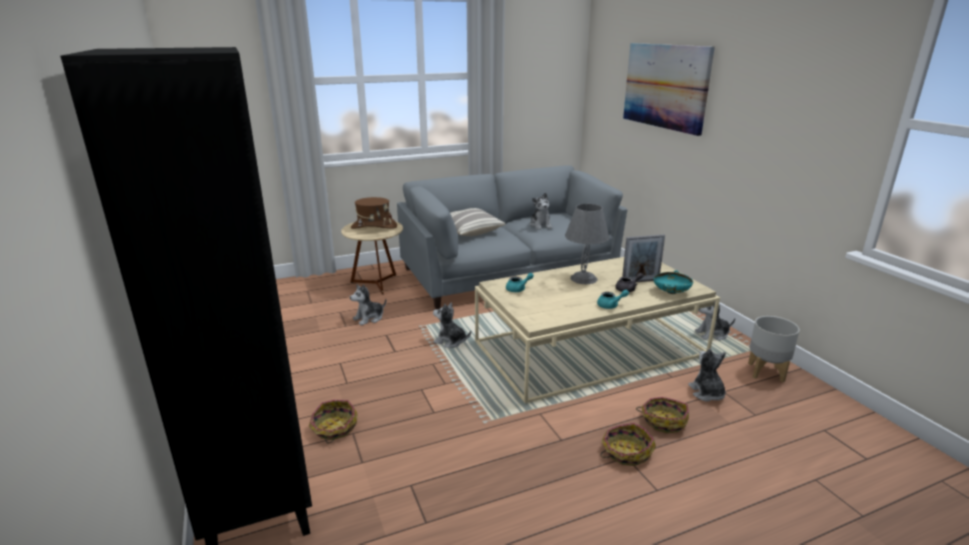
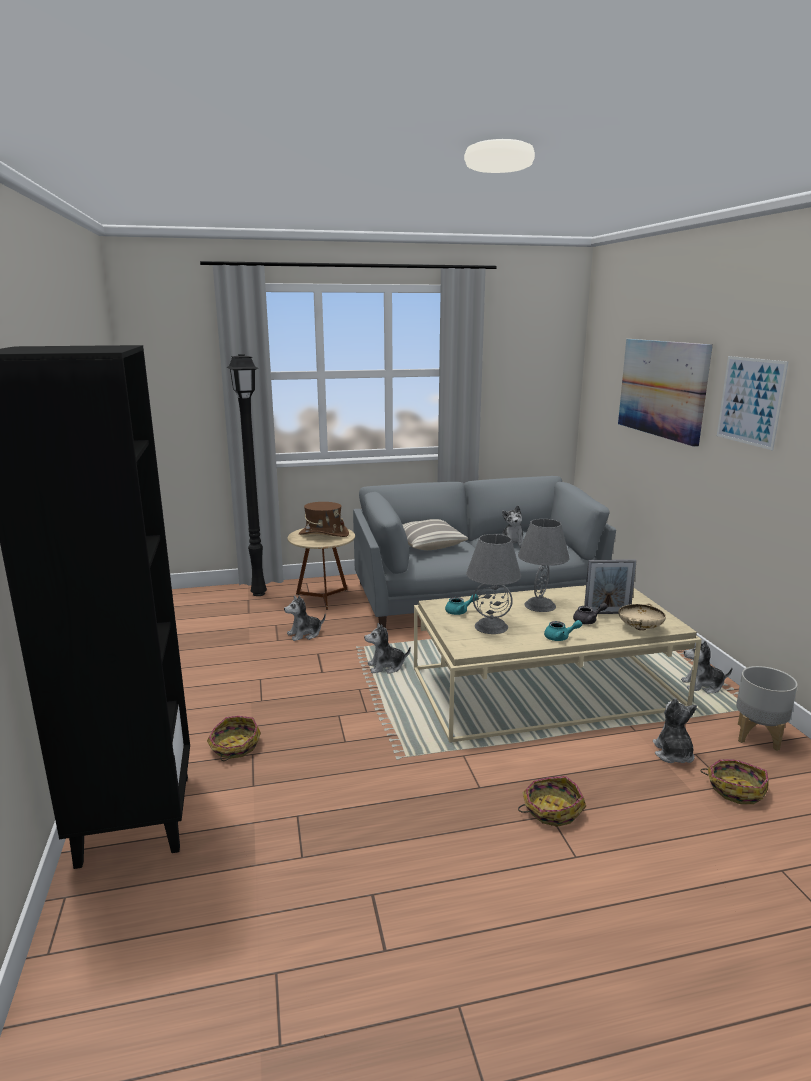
camera: 10 degrees right, 5 degrees down
plush toy [433,302,471,348] -> plush toy turned 45 degrees counterclockwise [364,623,411,674]
basket [636,397,689,433] -> basket moved to [700,759,769,804]
turquoise bowl [654,271,693,294] -> beige bowl [618,603,666,631]
none -> black floor lamp [226,354,267,596]
none -> grey table lamp [466,534,521,634]
none -> picture [717,356,788,450]

